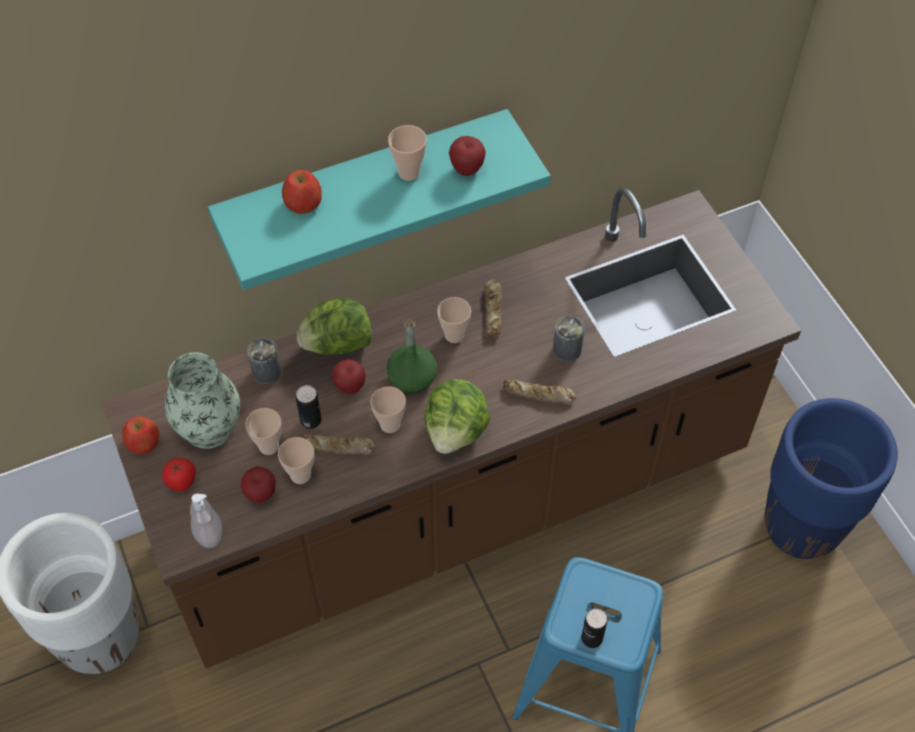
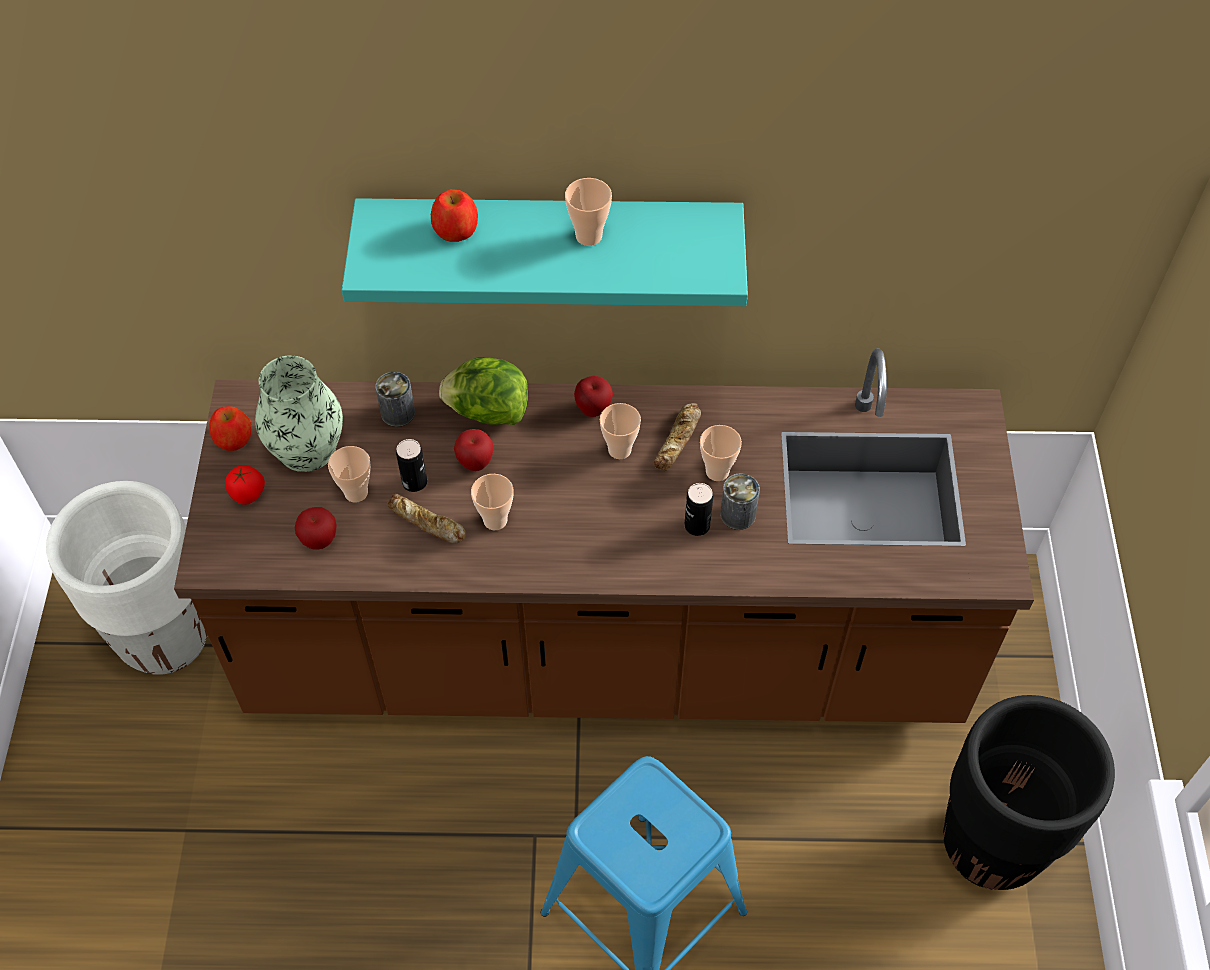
camera: 25 degrees right, 0 degrees up
soap dispenser [190,494,222,548] -> none
cup [278,437,314,484] -> cup moved to [700,425,742,481]
green bottle [386,319,437,394] -> none
lettuce [425,379,490,454] -> none
apple [449,136,486,176] -> apple moved to [574,375,613,417]
bread [502,379,576,405] -> none
can [581,609,607,648] -> can moved to [684,483,713,536]
blue planter [764,398,898,559] -> black planter [943,695,1115,890]

